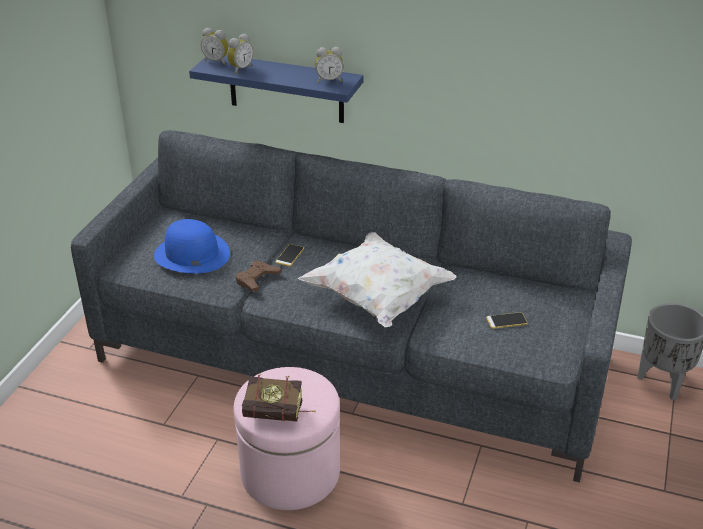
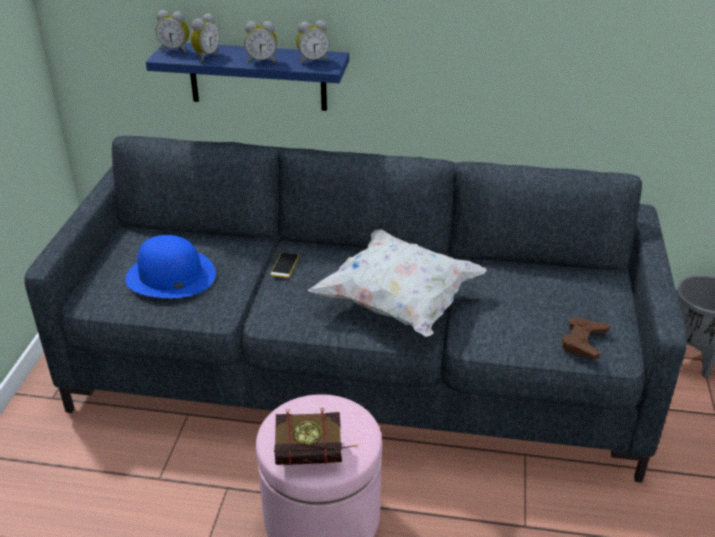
camera: 10 degrees left, 0 degrees up
brown game controller [236,260,281,292] -> brown game controller moved to [562,317,610,359]
phone [486,312,528,329] -> none
none -> alarm clock [244,21,277,63]

